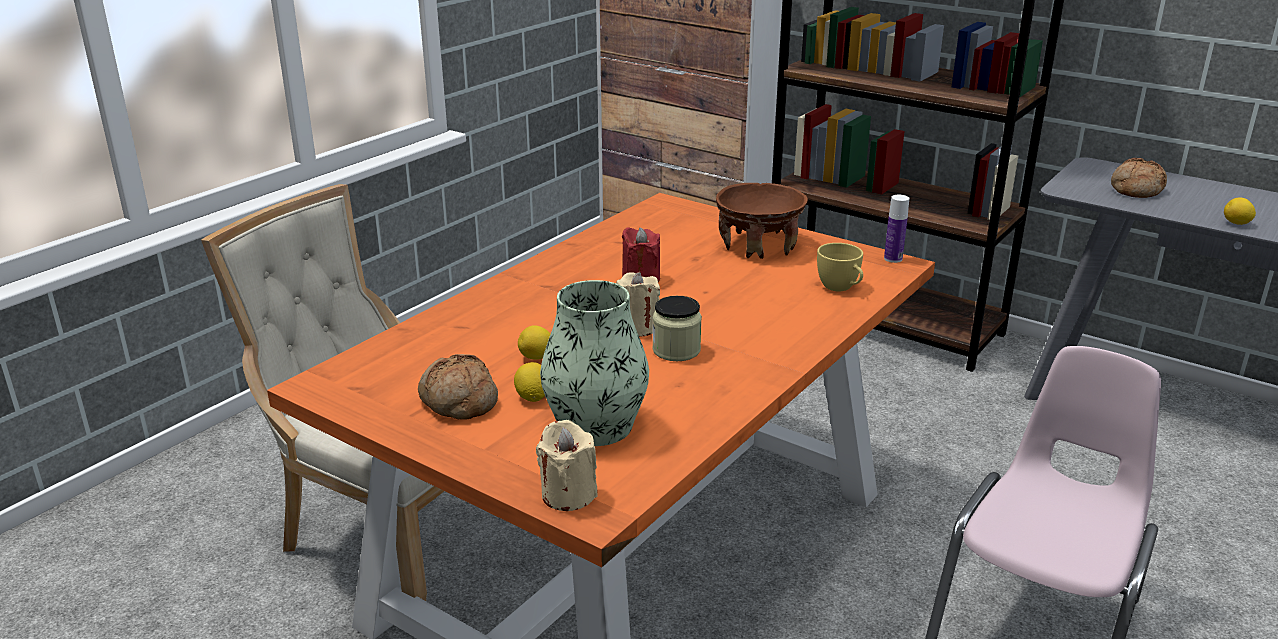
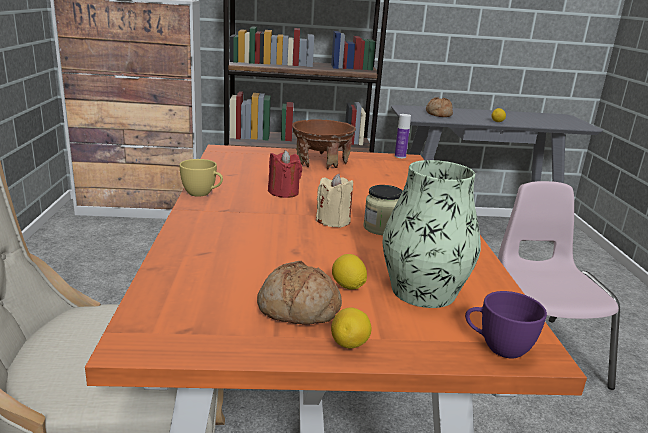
camera: 40 degrees left, 5 degrees down
lemon [518,325,550,360] -> lemon moved to [331,308,372,348]
beige candle [536,420,598,511] -> purple cup [465,291,547,358]
yellow cup [817,243,863,291] -> yellow cup moved to [179,159,223,197]

